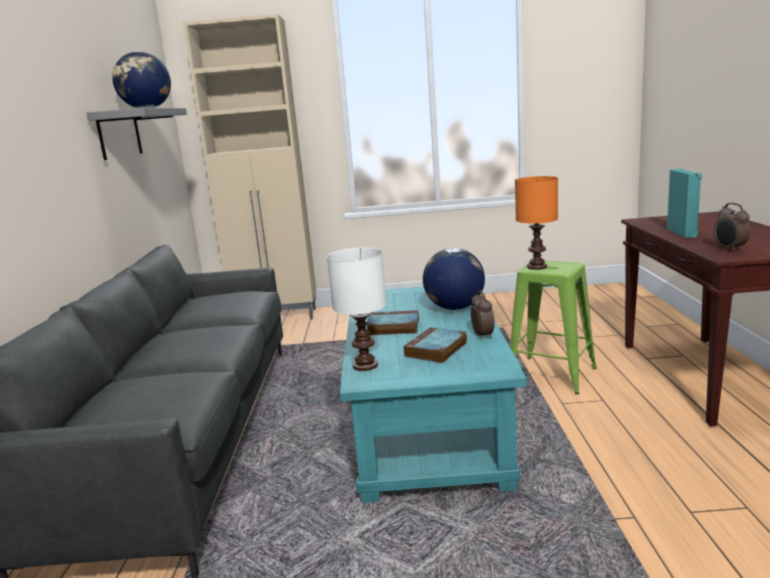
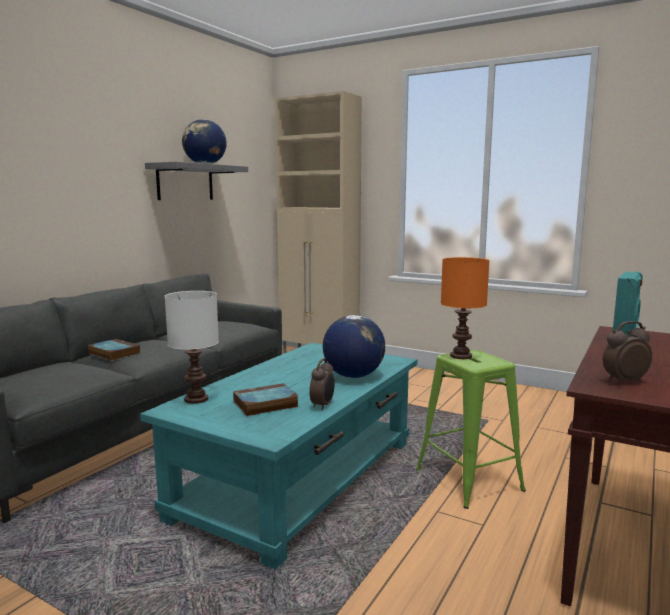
camera: 30 degrees right, 5 degrees down
book [366,310,419,335] -> book moved to [88,339,140,361]
alarm clock [714,203,751,252] -> alarm clock turned 60 degrees clockwise [603,321,652,384]

